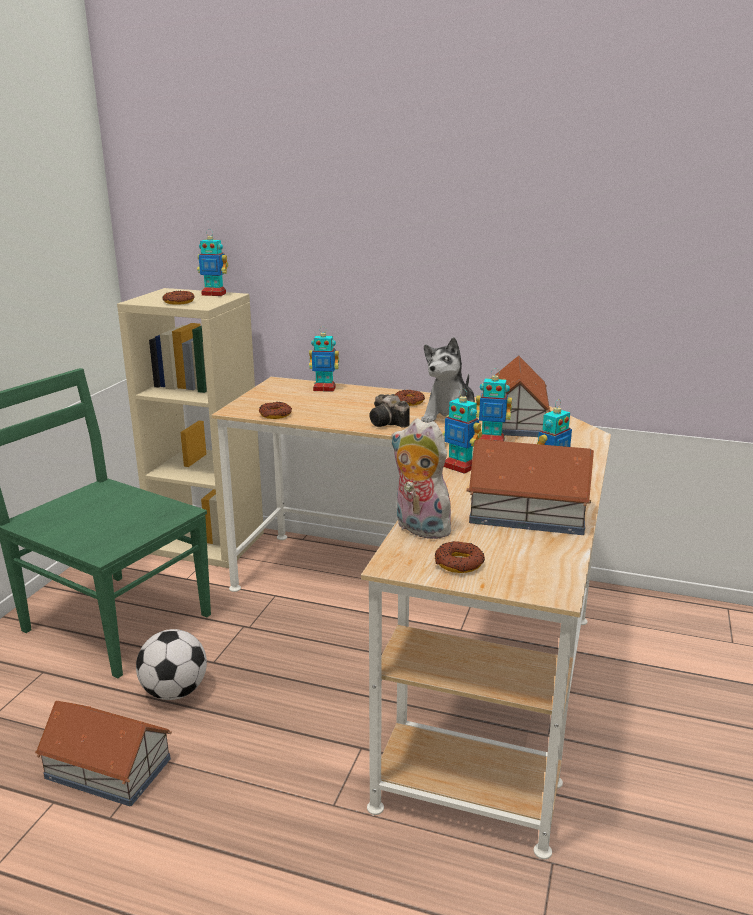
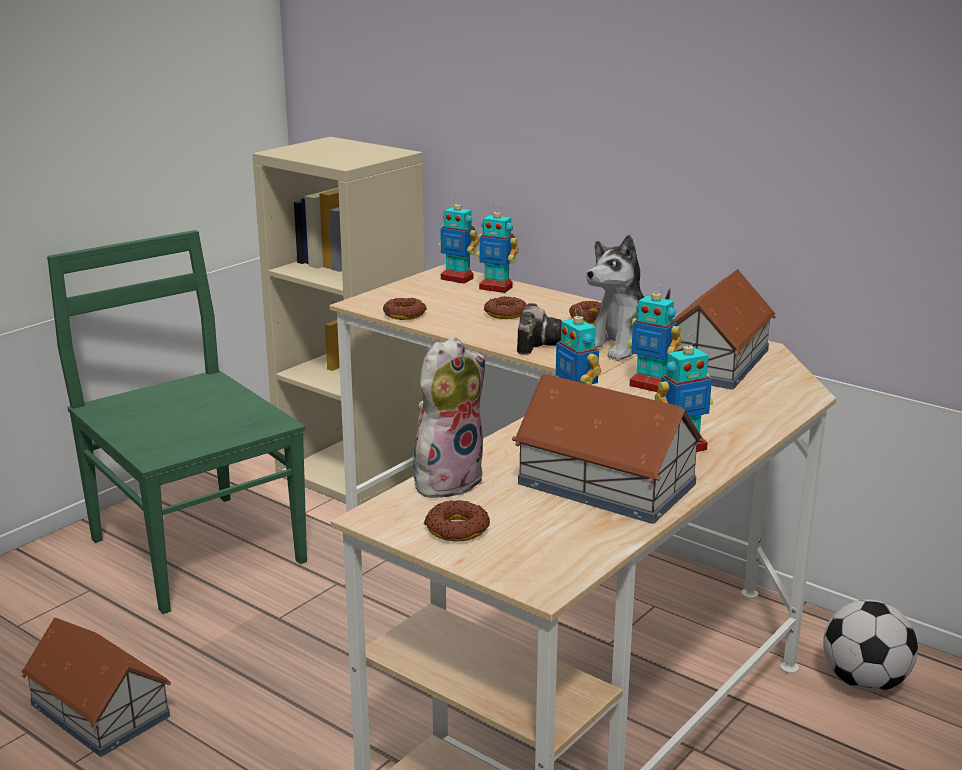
camera: 20 degrees right, 0 degrees up
football [136,629,207,700] -> football moved to [823,600,918,692]
donut [163,291,195,305] -> donut moved to [484,296,527,319]
toy robot [197,229,228,296] -> toy robot moved to [438,196,479,284]
camera [370,394,410,428] -> camera turned 150 degrees counterclockwise [517,303,562,355]
plush toy [391,418,454,539] -> plush toy turned 75 degrees clockwise [413,337,485,498]

